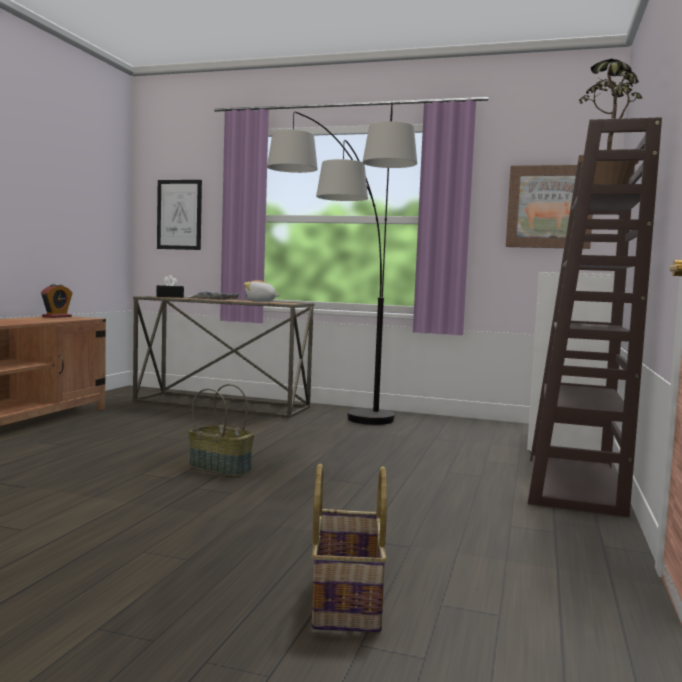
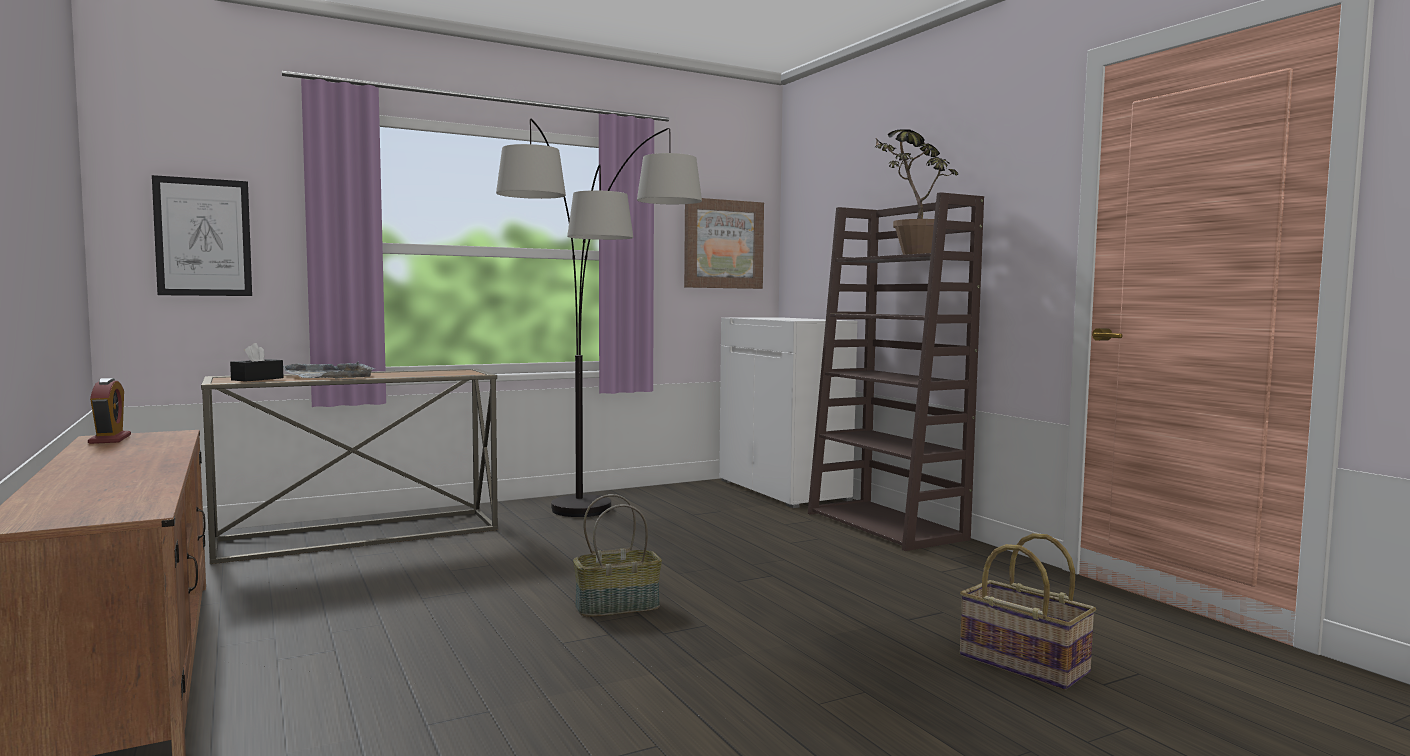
camera: 45 degrees left, 0 degrees up
plush toy [244,280,280,302] -> none

